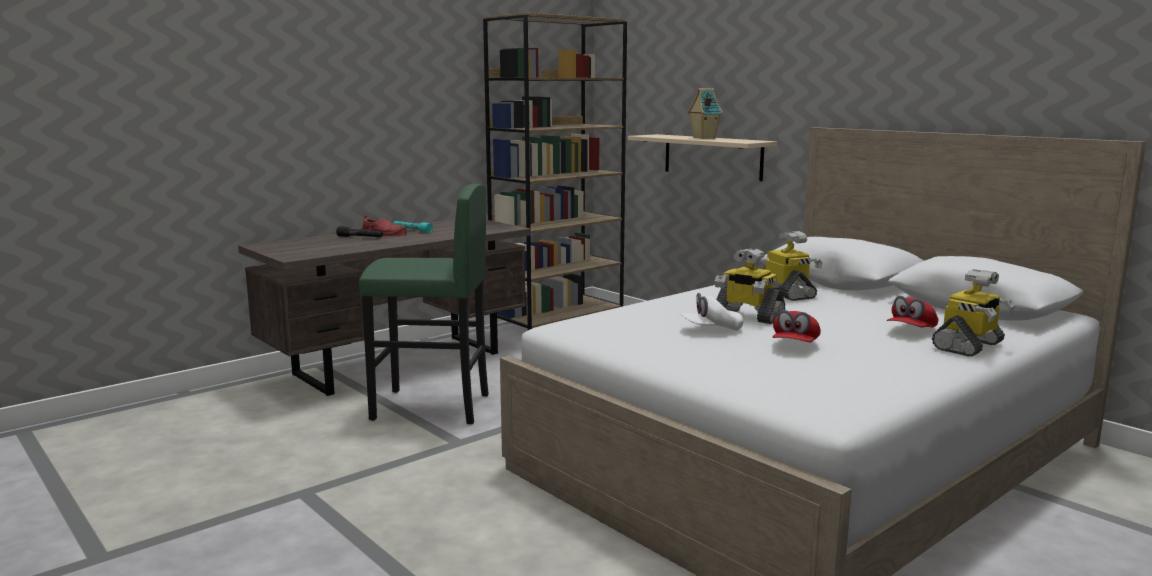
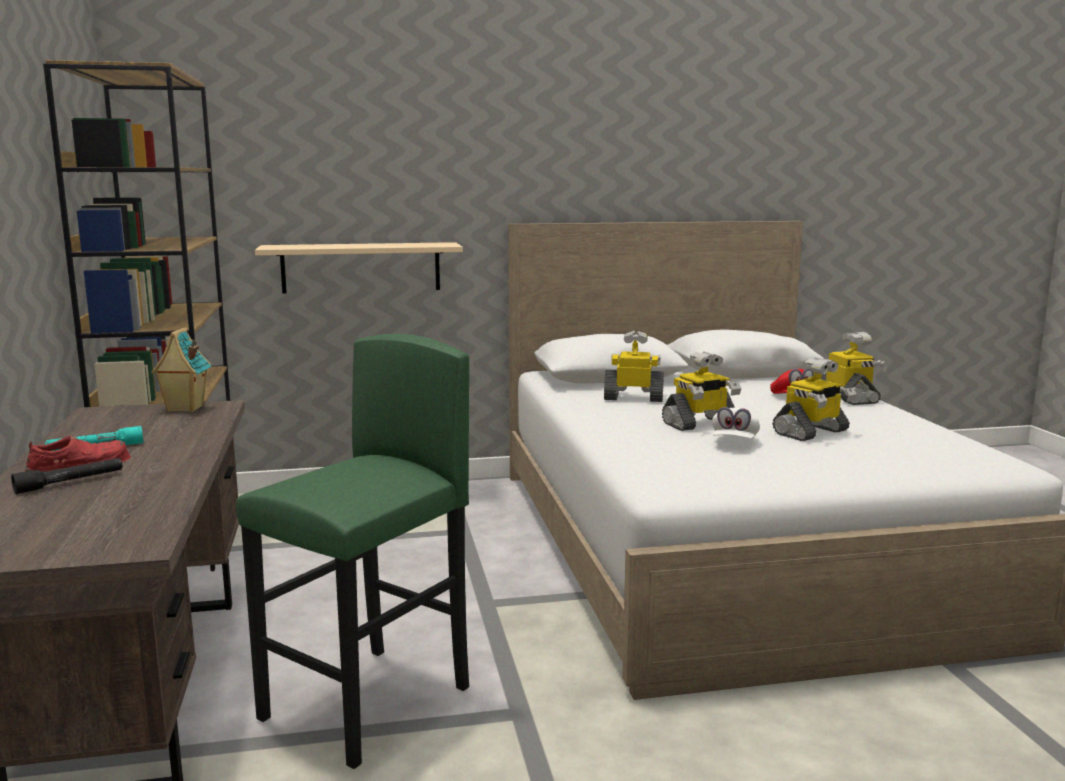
camera: 60 degrees left, 0 degrees up
toy house [688,88,723,139] -> toy house moved to [151,327,212,412]
red cap [773,310,821,342] -> toy robot [772,357,857,441]

